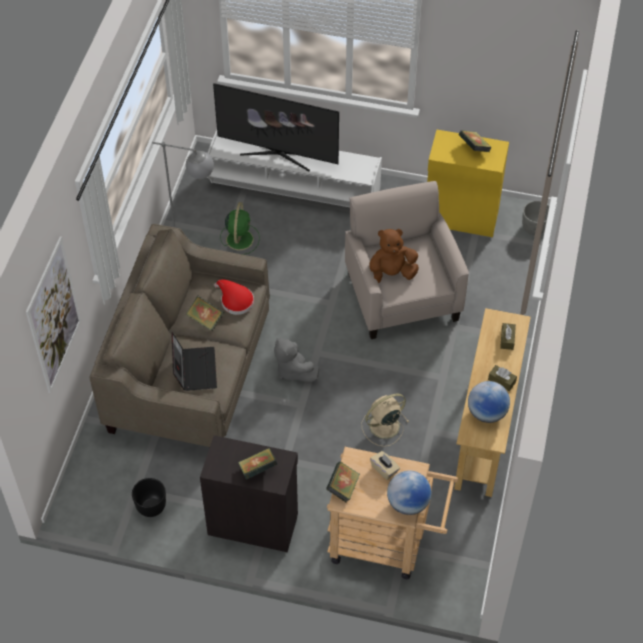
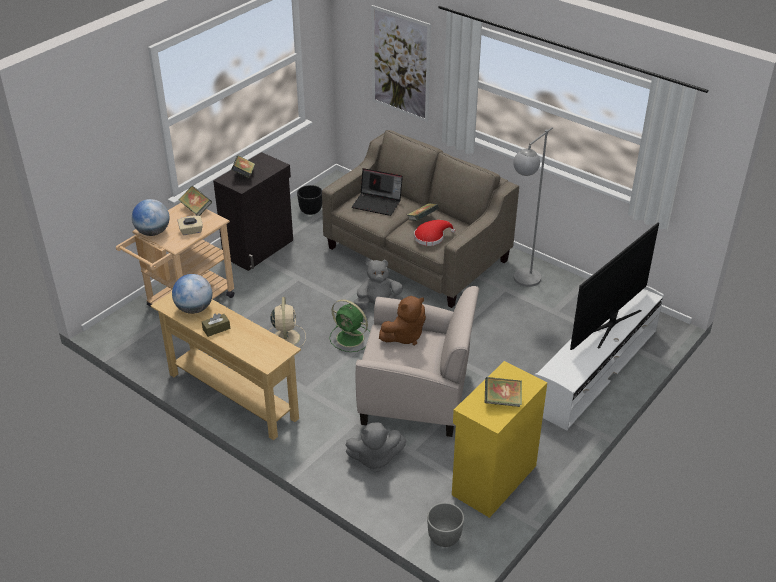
camera: 115 degrees right, 15 degrees down
green fan [220,202,260,255] -> green fan moved to [329,299,369,352]
brown plush toy [369,229,419,283] -> brown plush toy turned 45 degrees clockwise [379,296,426,345]
brown tissue box [500,323,516,350] -> none
none -> grey plush toy [346,422,406,472]

